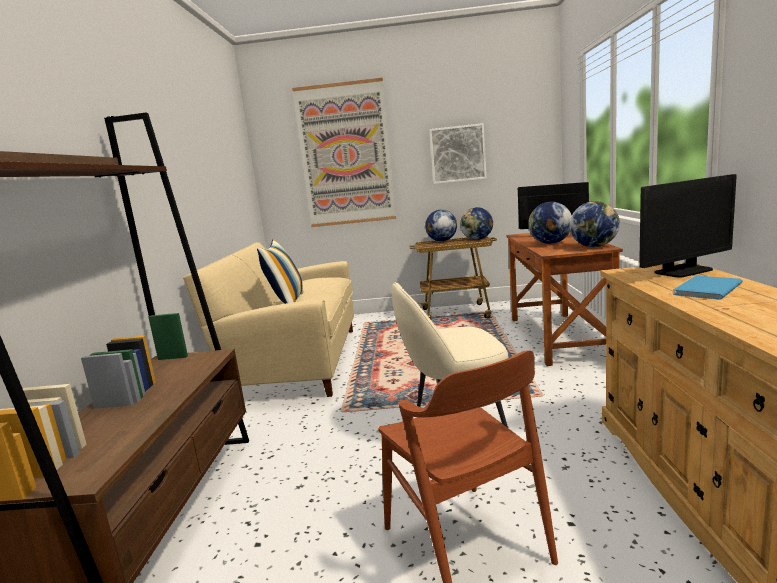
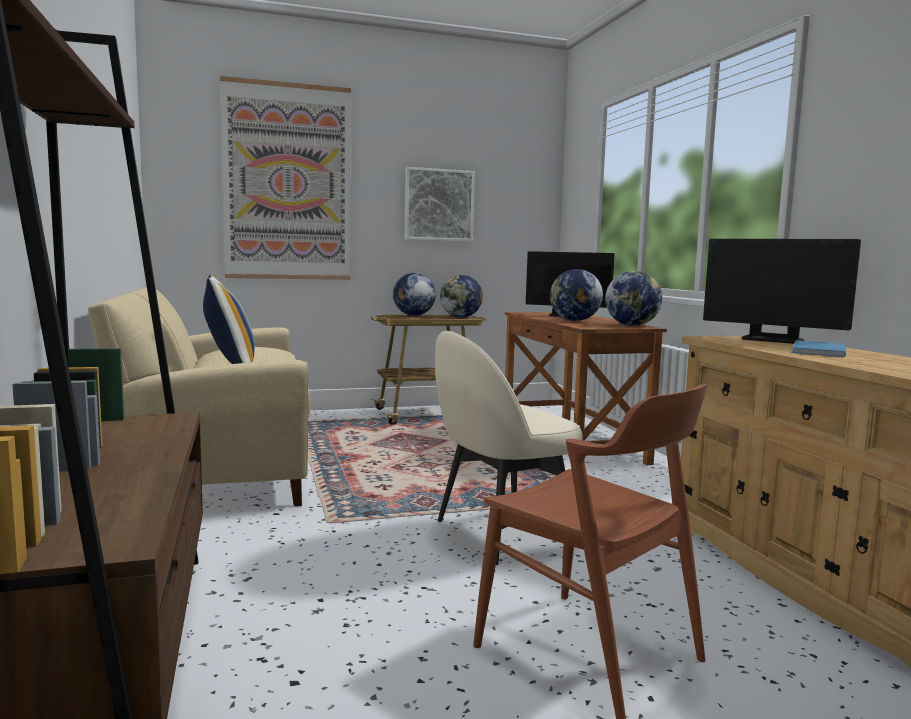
camera: 20 degrees left, 5 degrees down
monitor [639,174,737,278] -> monitor turned 75 degrees clockwise [703,239,861,344]

